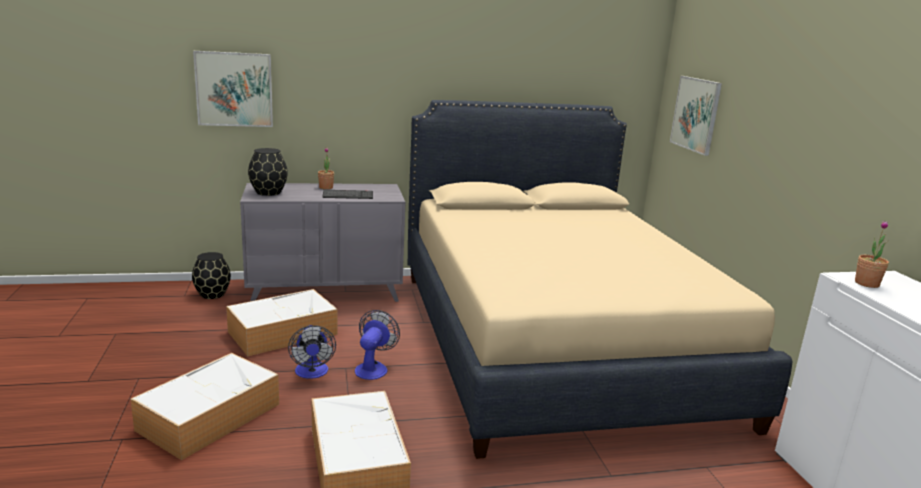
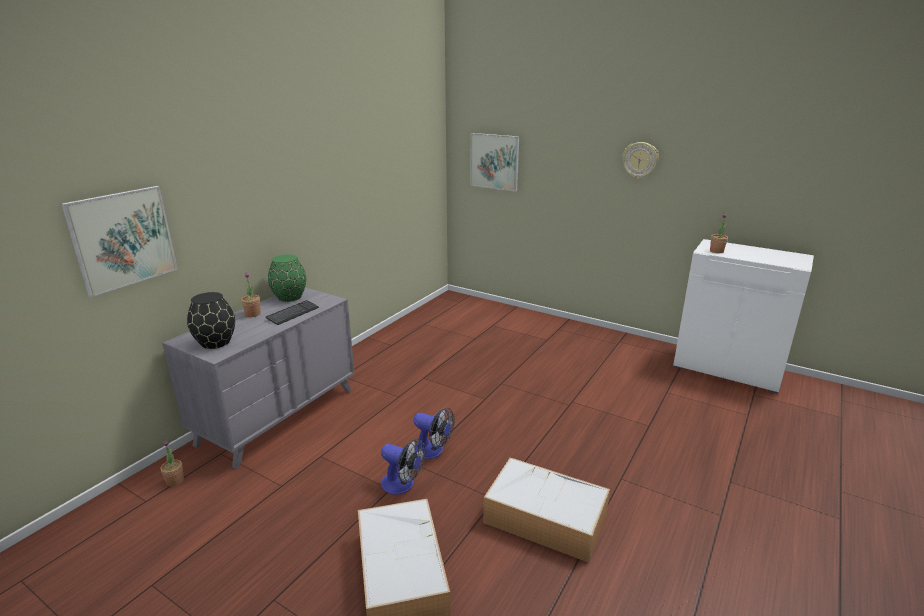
camera: 45 degrees left, 5 degrees up
black vase [192,252,231,299] -> potted plant [160,440,184,487]
storage box [226,289,337,356] -> none
fan [355,310,400,380] -> fan turned 150 degrees clockwise [413,408,454,459]
beige bed [407,100,792,459] -> none
none -> green vase [268,254,306,302]
none -> wall clock [622,142,659,179]

